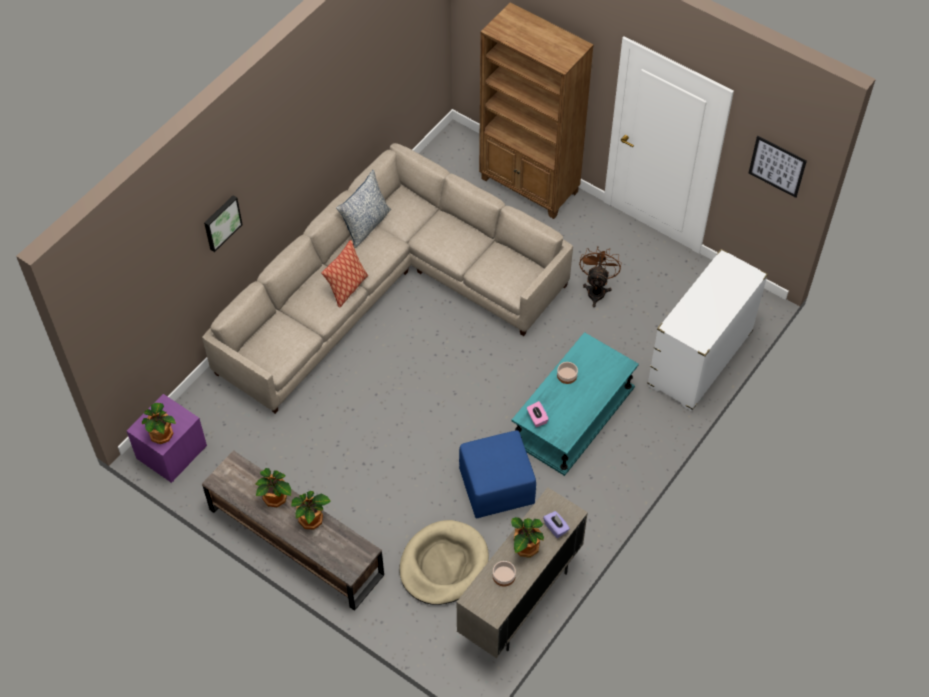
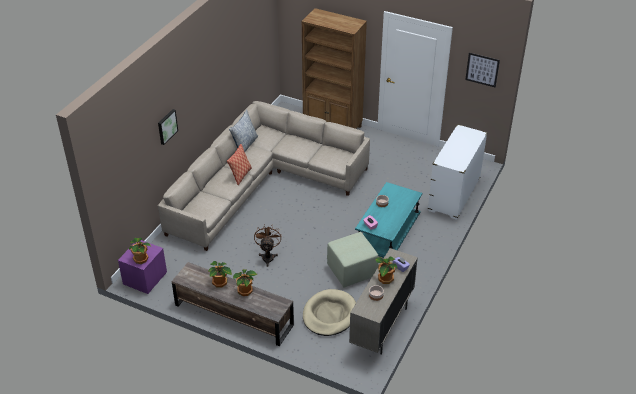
camera: 10 degrees left, 15 degrees down
blue ottoman [459,430,536,518] -> green ottoman [327,232,378,287]
brown fan [579,246,621,307] -> brown fan moved to [254,224,281,267]

